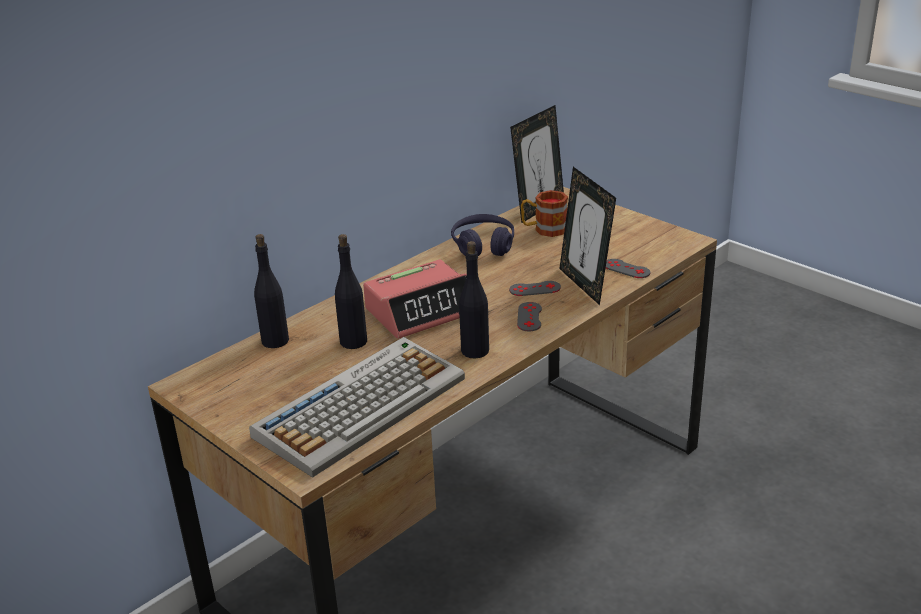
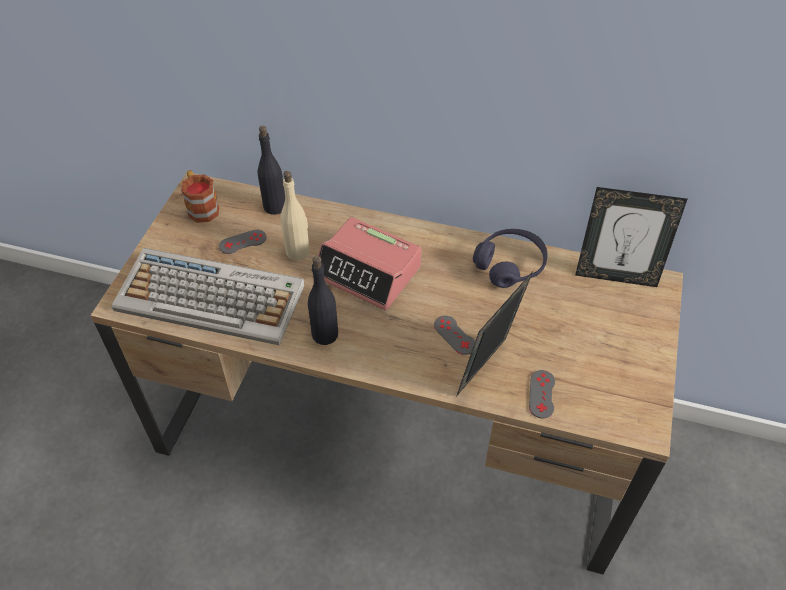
camera: 60 degrees right, 20 degrees up
black bottle [335,234,367,349] -> beige bottle [281,171,310,260]
grey game controller [517,302,542,331] -> grey game controller moved to [219,229,267,254]
mug [521,190,568,237] -> mug moved to [181,170,219,223]

